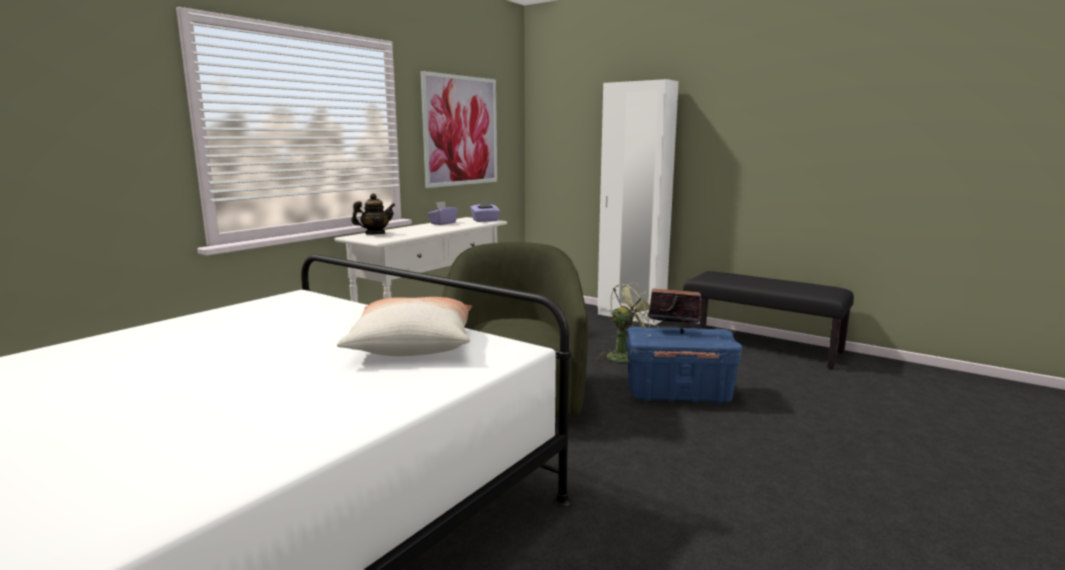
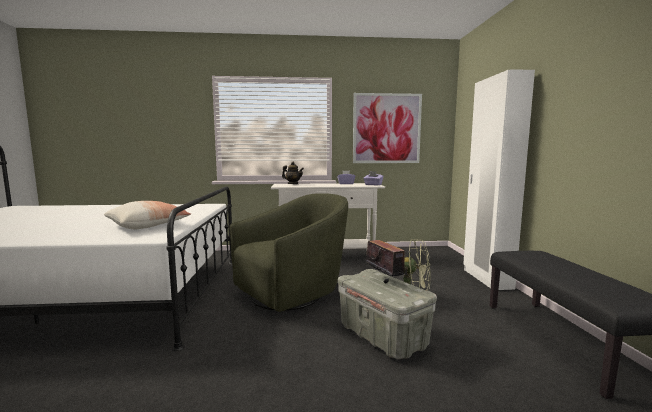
camera: 50 degrees right, 5 degrees down
blue storage box [626,327,742,404] -> grey storage box [338,269,437,359]

